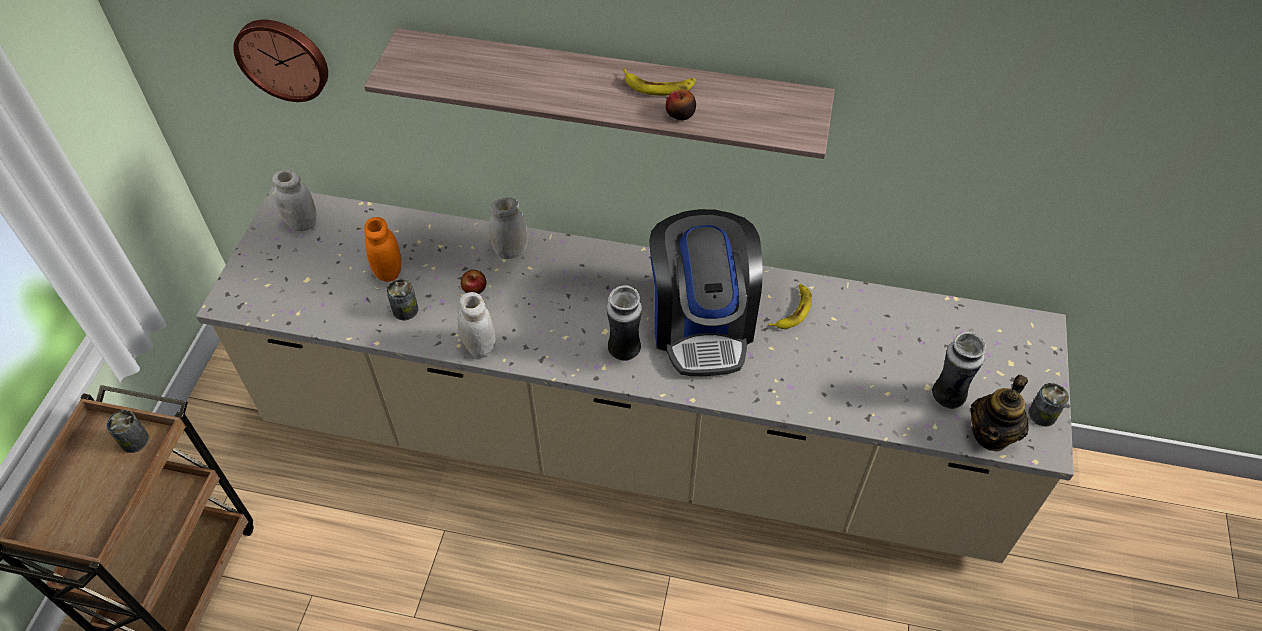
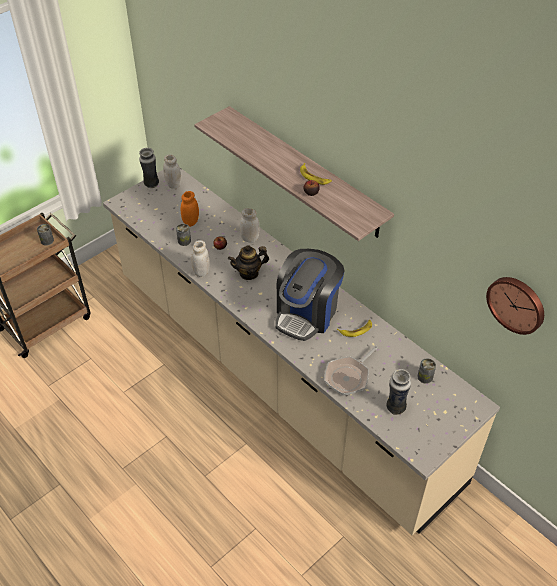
camera: 35 degrees right, 5 degrees down
wall clock [233,20,328,102] -> wall clock moved to [486,277,544,335]
vase [607,285,642,361] -> vase moved to [139,148,159,188]
teapot [971,375,1029,452] -> teapot moved to [228,245,269,280]
can [1028,383,1069,426] -> can moved to [417,358,436,384]
none -> frying pan [324,346,378,396]

